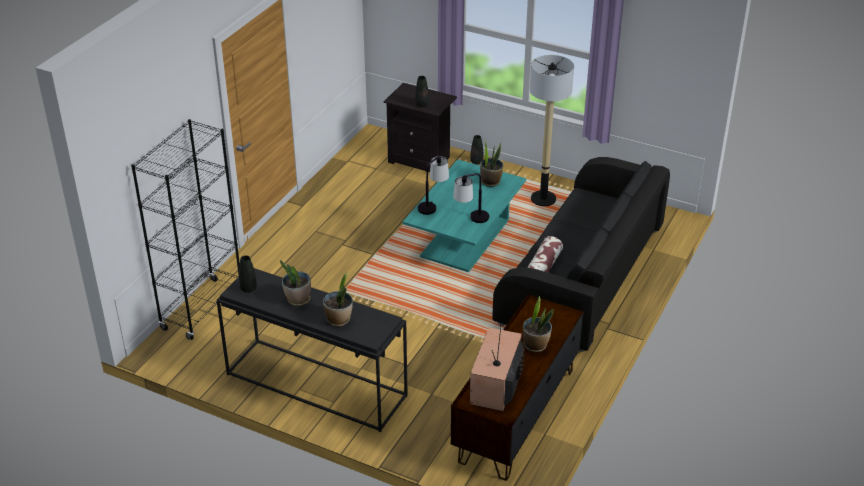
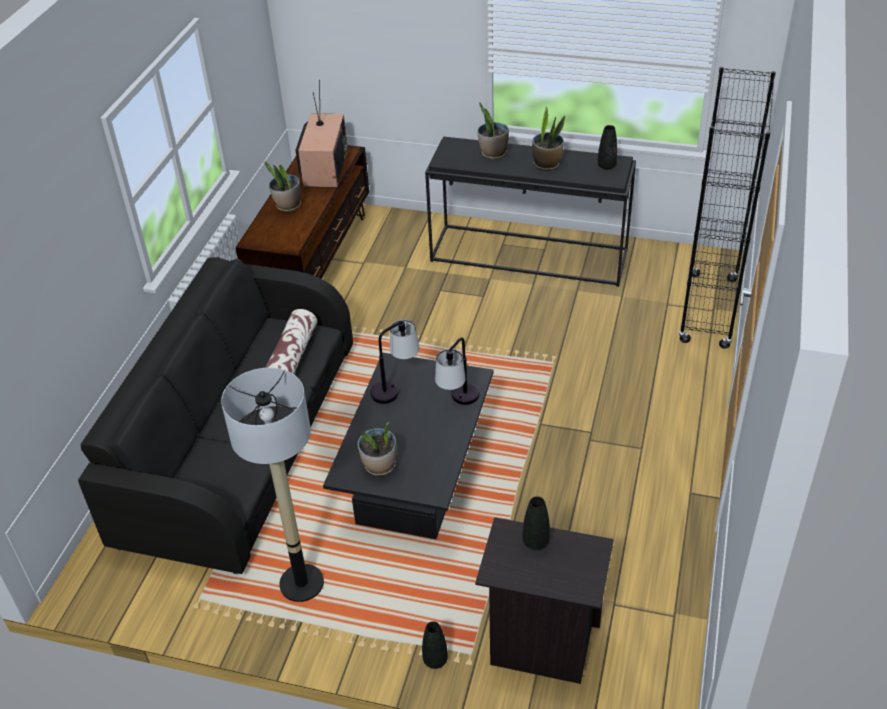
camera: 170 degrees right, 5 degrees up
turquoise coffee table [403,159,526,272] -> black coffee table [323,353,493,539]

